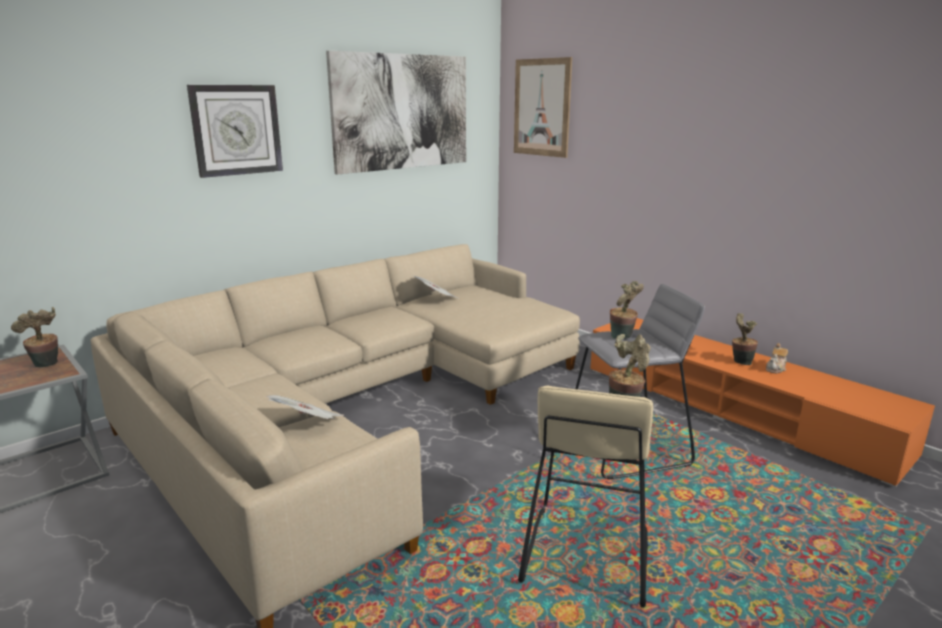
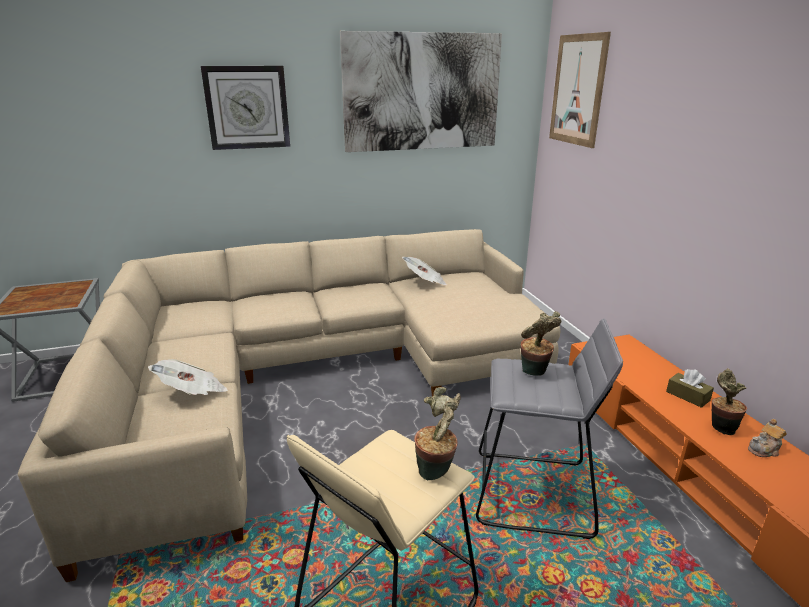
camera: 25 degrees right, 5 degrees up
potted plant [11,307,58,367] -> none
none -> brown tissue box [666,369,714,408]

